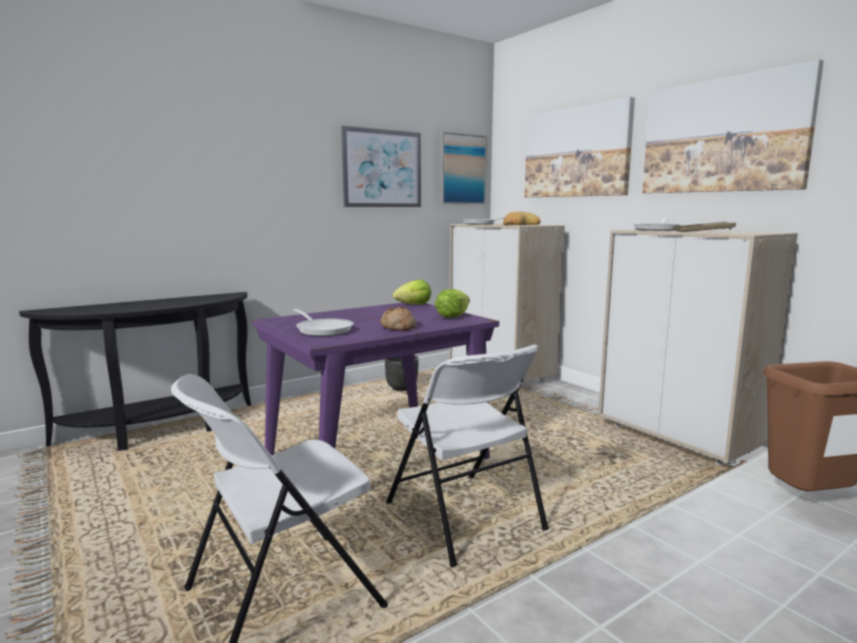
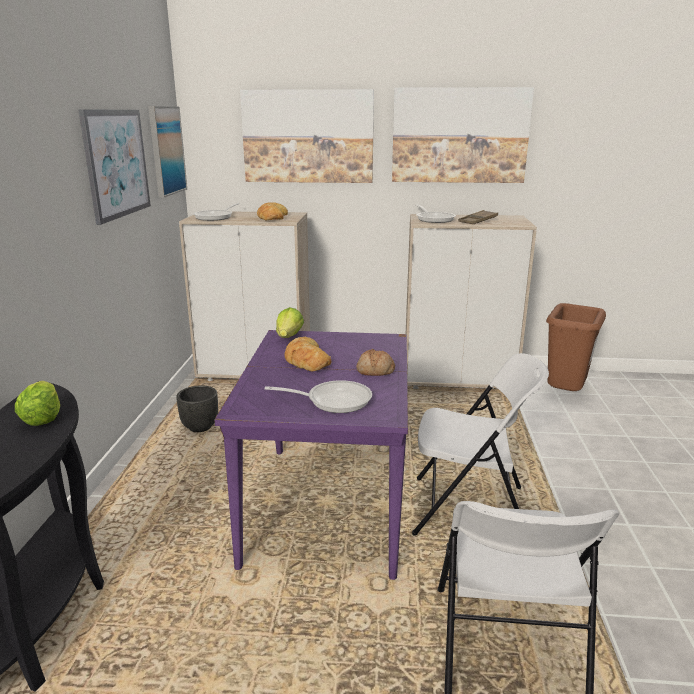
camera: 50 degrees left, 10 degrees up
lettuce [435,289,470,318] -> lettuce moved to [15,381,60,426]
none -> bread [285,337,331,371]

